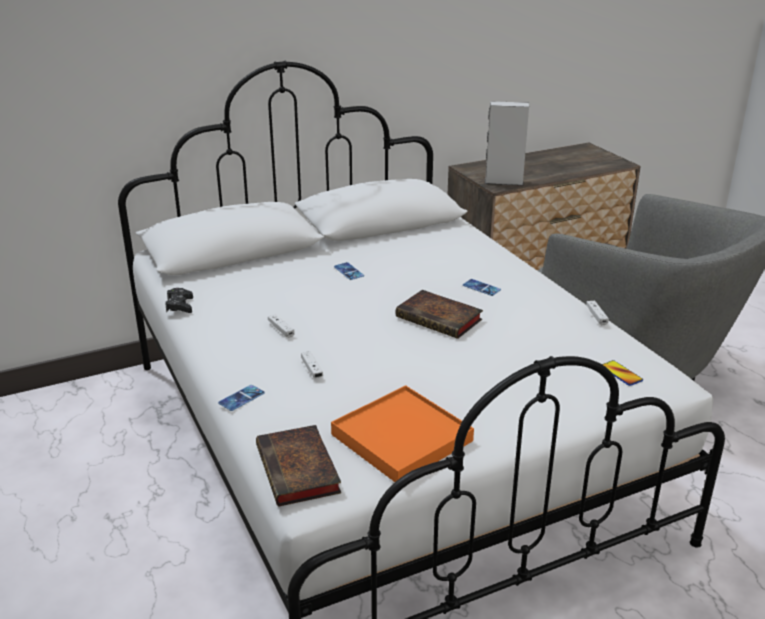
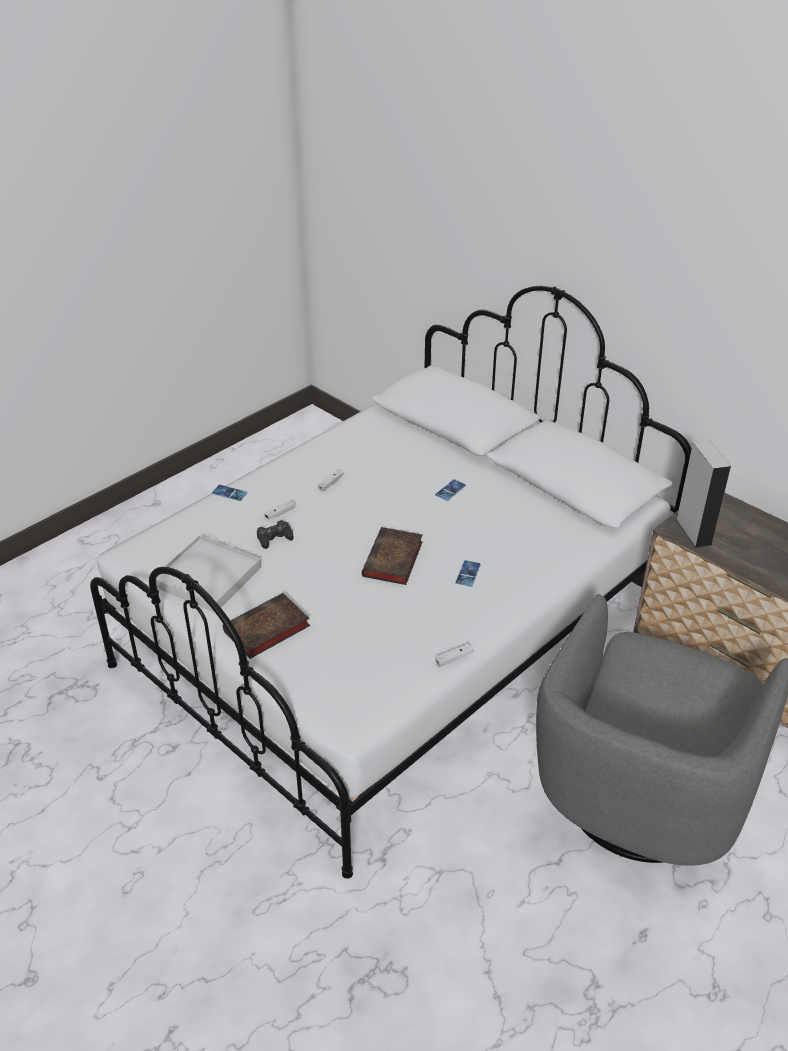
camera: 70 degrees right, 10 degrees up
black game controller [165,288,193,313] -> black game controller moved to [257,520,293,549]
book [256,425,341,507] -> book moved to [223,593,310,659]
orange tray [331,385,474,482] -> white tray [156,535,261,612]
phone [602,360,643,386] -> none

